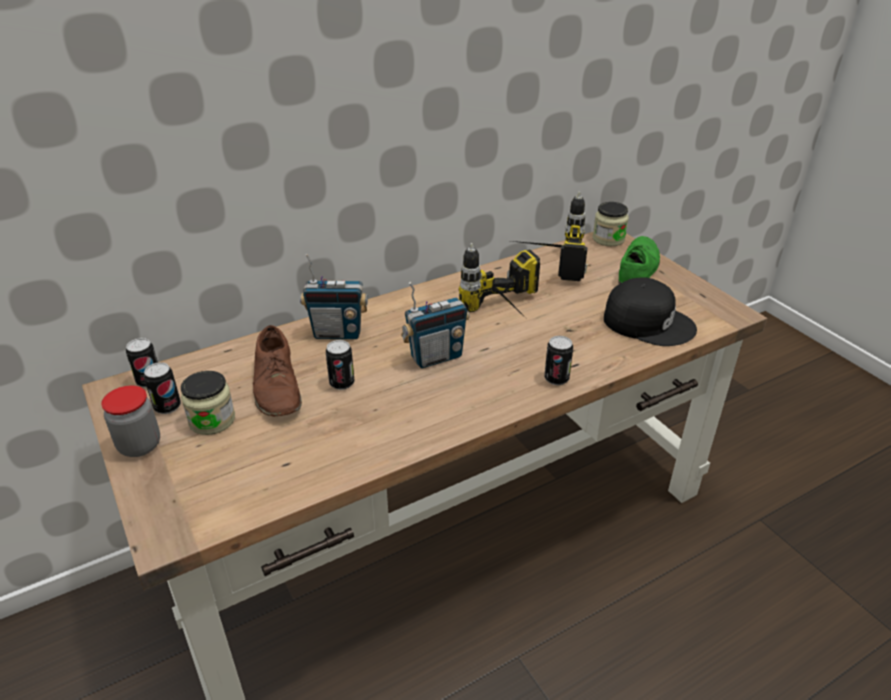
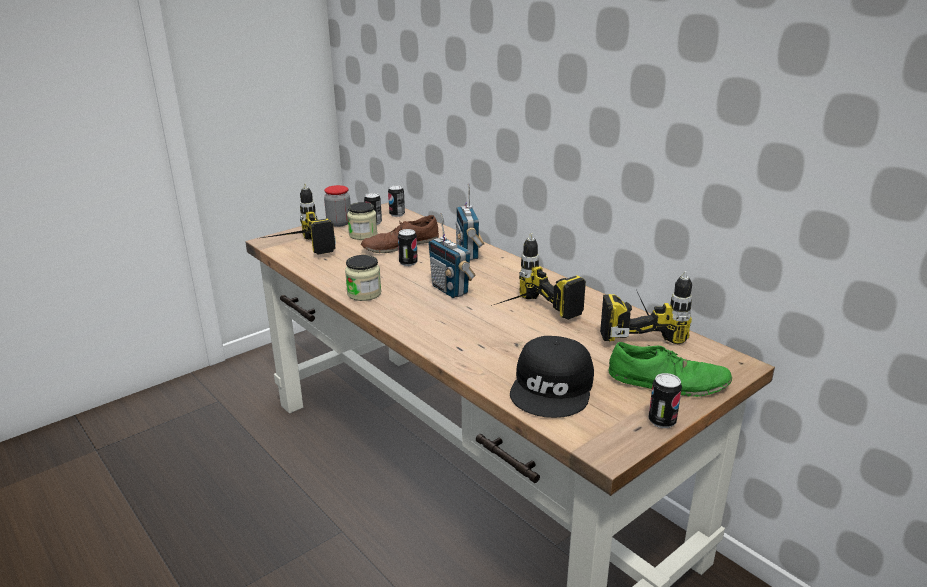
camera: 80 degrees right, 10 degrees down
can [544,336,573,385] -> can moved to [648,373,682,428]
jar [593,202,629,246] -> jar moved to [345,255,381,301]
none -> power drill [262,183,336,255]

